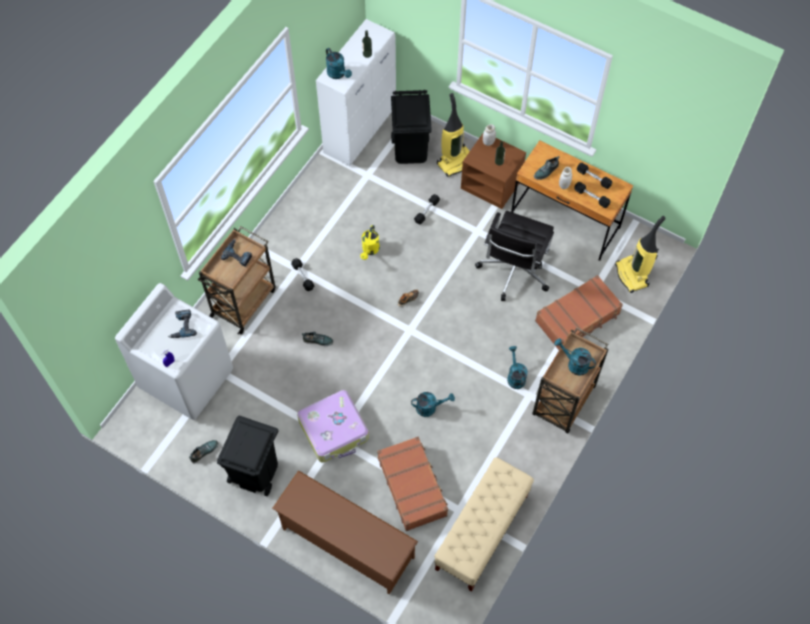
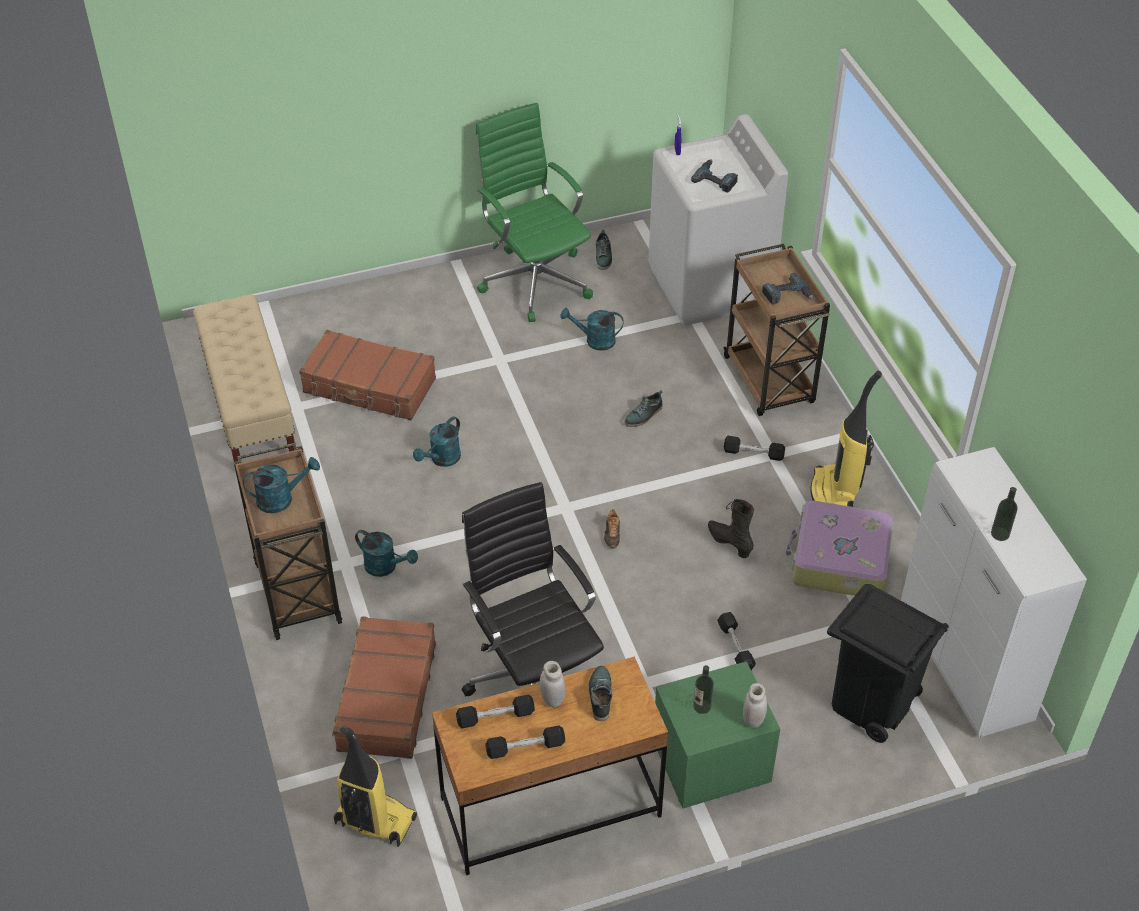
camera: 130 degrees right, 15 degrees down
black trash can [217,416,279,496] -> green office chair [476,103,593,322]
brown shoe rack [272,470,418,594] -> none
suitcase [297,390,369,463] -> suitcase moved to [786,501,893,596]
turquoise watering can [326,48,352,79] -> turquoise watering can moved to [560,308,624,351]
yellow watering can [360,225,380,260] -> black boot [708,499,754,558]
vacuum cleaner [437,93,470,177] -> vacuum cleaner moved to [810,371,882,507]
brown nightstand [461,132,526,209] -> green nightstand [655,661,781,809]

